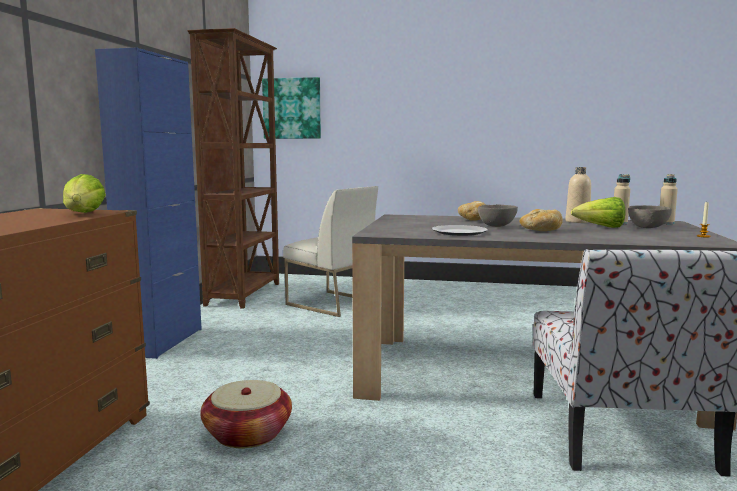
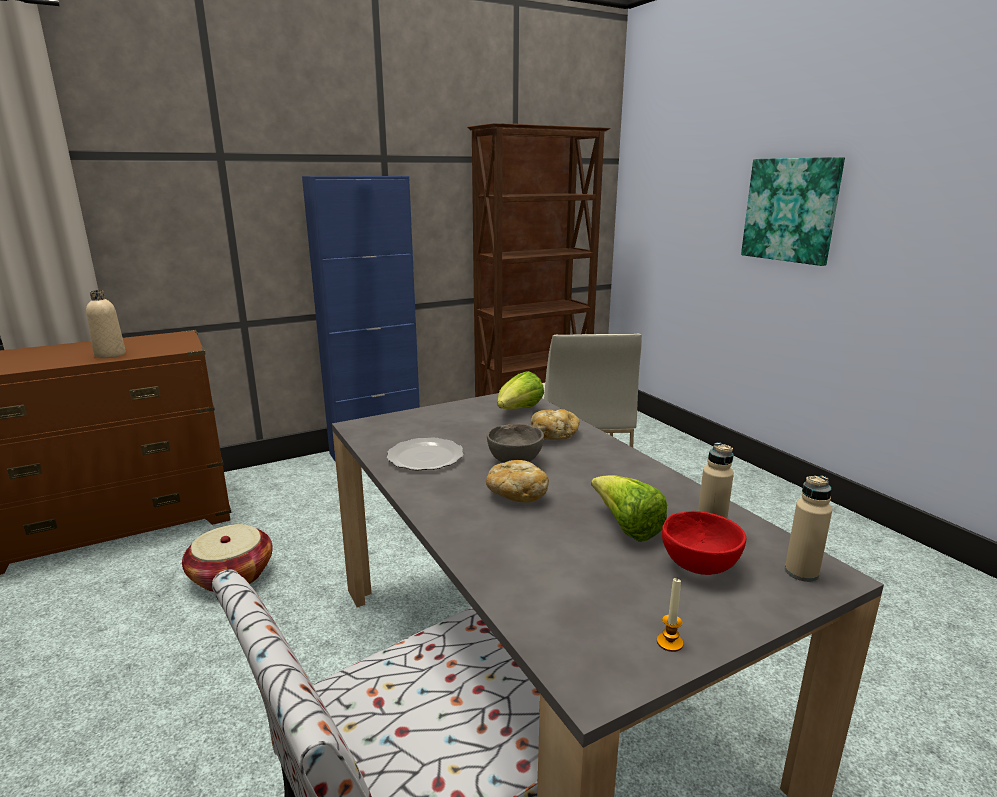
camera: 50 degrees right, 10 degrees up
lettuce [63,174,106,213] -> lettuce moved to [498,371,544,409]
picture [262,77,321,139] -> picture moved to [741,157,845,266]
beige bottle [566,167,591,223] -> beige bottle moved to [86,290,126,358]
grey bowl [628,205,672,228] -> red bowl [662,511,746,575]

